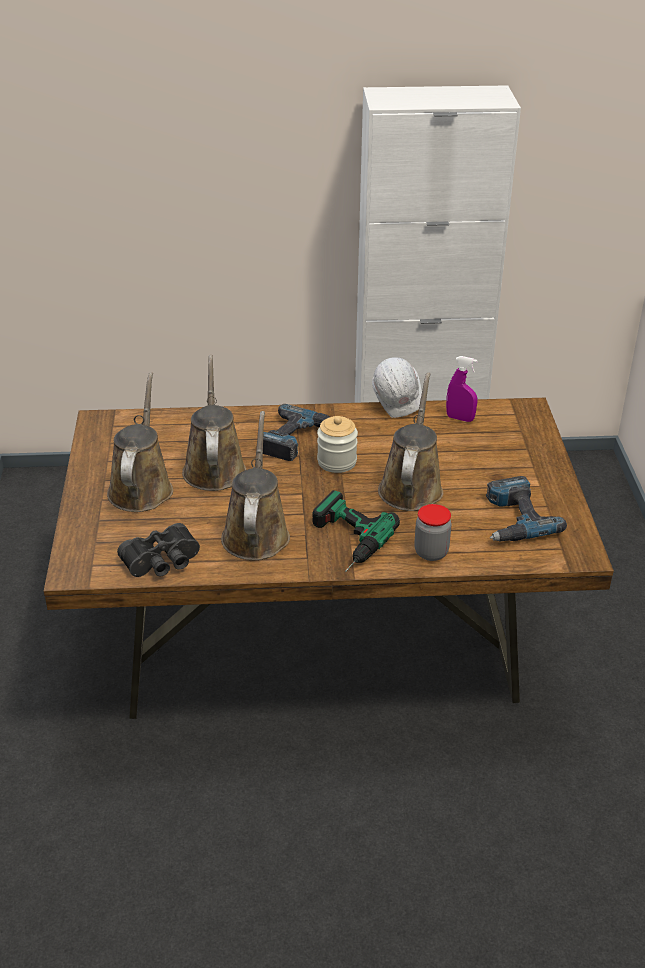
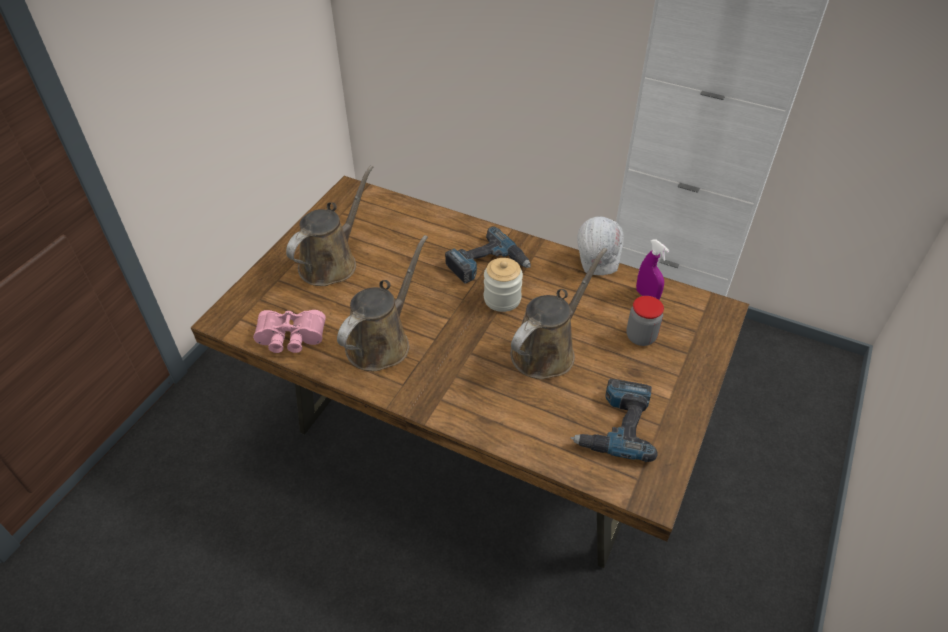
camera: 30 degrees right, 10 degrees up
black binoculars [117,523,200,577] -> pink binoculars [253,310,326,353]
brown watering can [182,355,246,491] -> none
power drill [313,490,400,572] -> none
jar [414,504,452,561] -> jar moved to [626,296,664,346]

